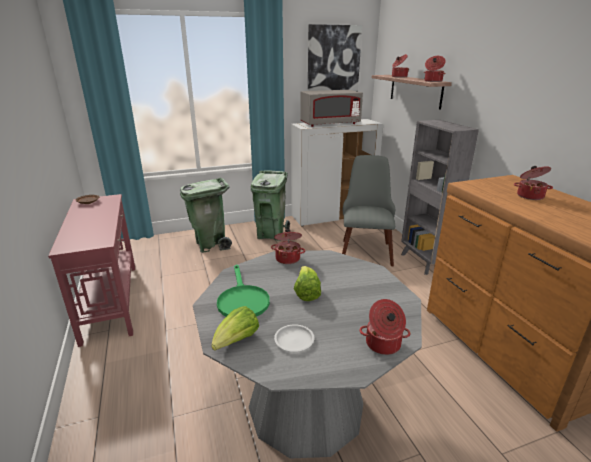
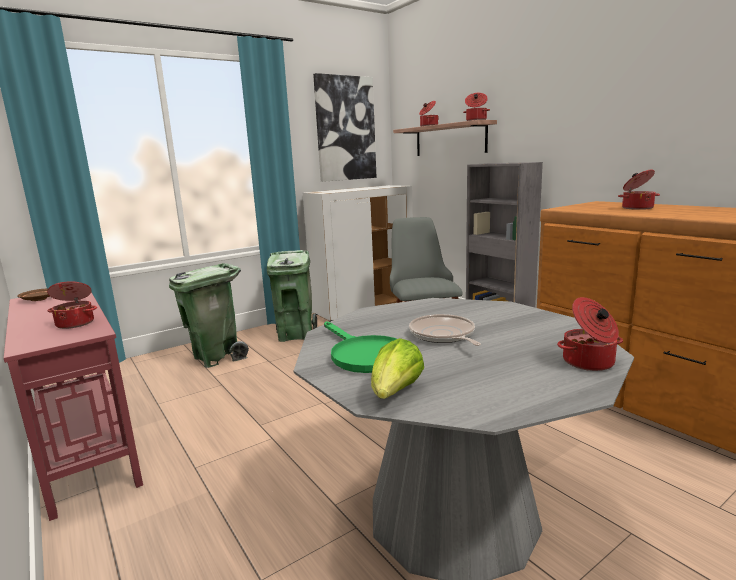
camera: 15 degrees left, 10 degrees down
cooking pot [271,229,305,264] -> cooking pot moved to [47,281,97,329]
white plate [274,324,314,352] -> none
lettuce [294,266,321,301] -> frying pan [409,314,481,346]
grey microwave [300,90,363,127] -> none

